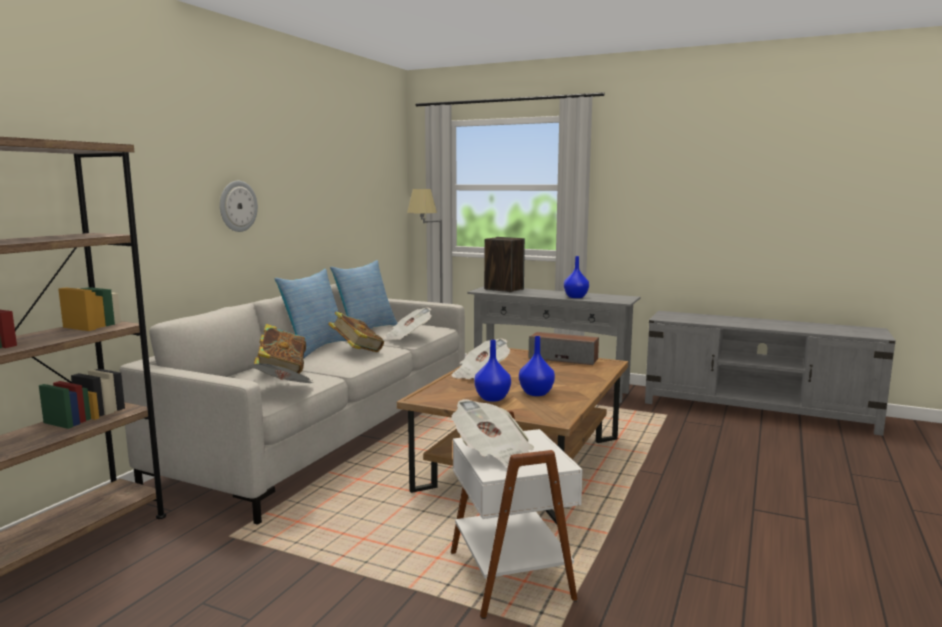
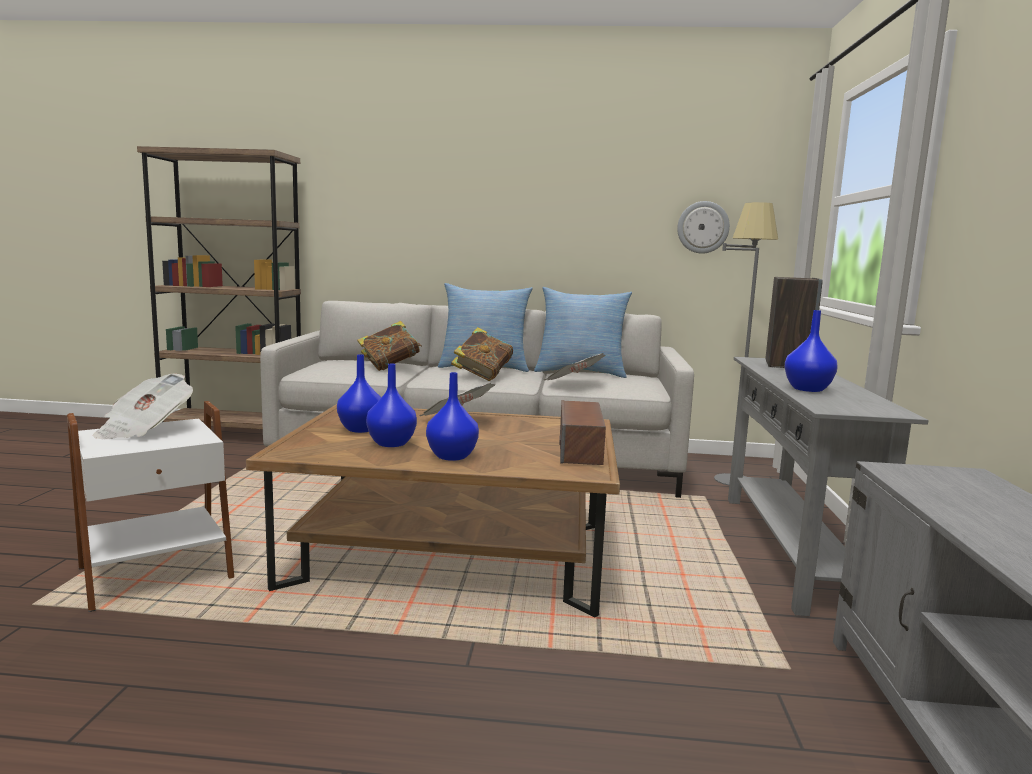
camera: 70 degrees right, 0 degrees up
wall clock [220,181,258,232] -> wall clock moved to [677,201,730,254]
newspaper [248,364,314,383] -> none
none -> blue vase [426,372,479,461]

